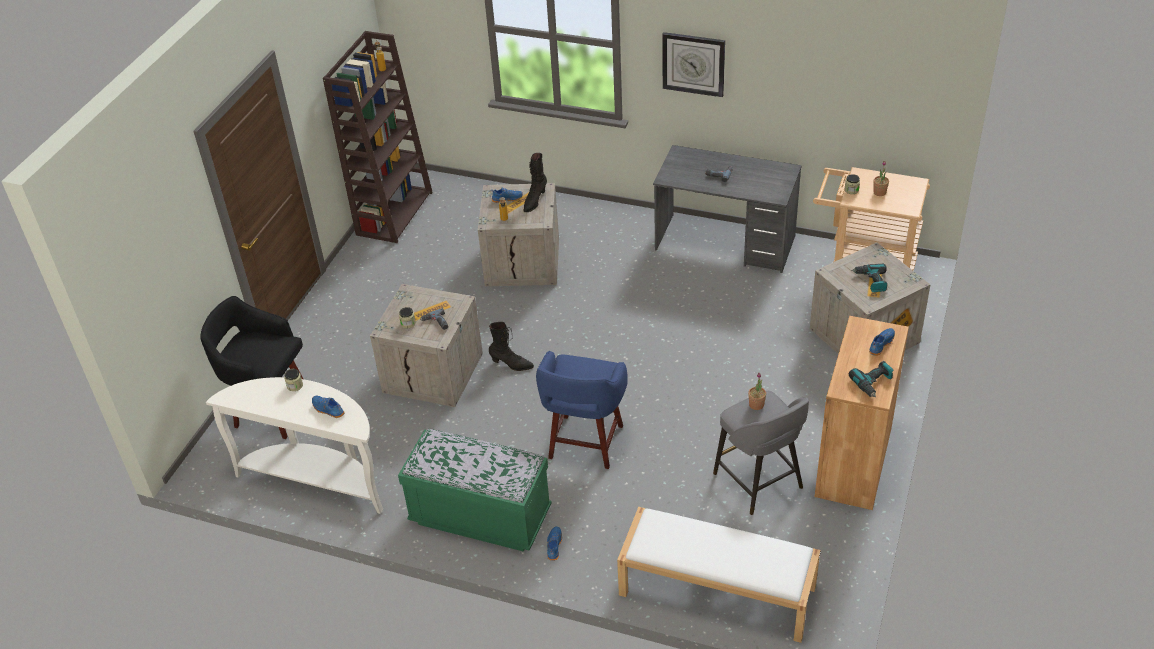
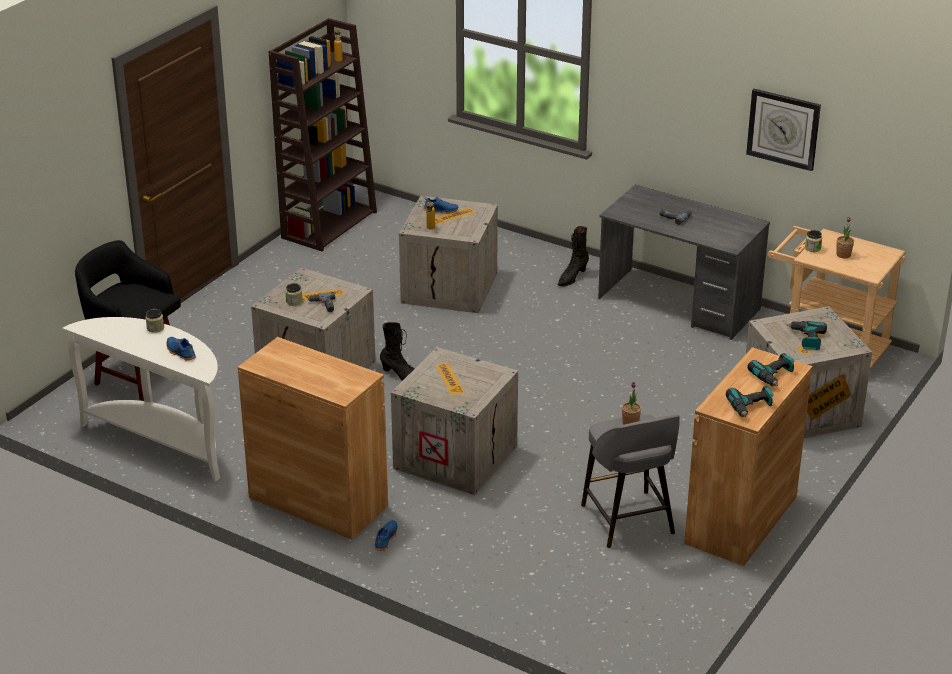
camera: 10 degrees right, 10 degrees down
green bench [398,429,552,552] -> brown cabinet [238,337,388,540]
black boot [524,153,547,212] -> black boot moved to [558,226,589,287]
blue stool [536,351,628,469] -> crate [391,347,518,495]
white bench [617,507,821,643] -> none
wall clock [662,32,725,97] -> wall clock moved to [746,89,821,171]
blue shoe [869,328,895,356] -> power drill [747,353,795,386]

